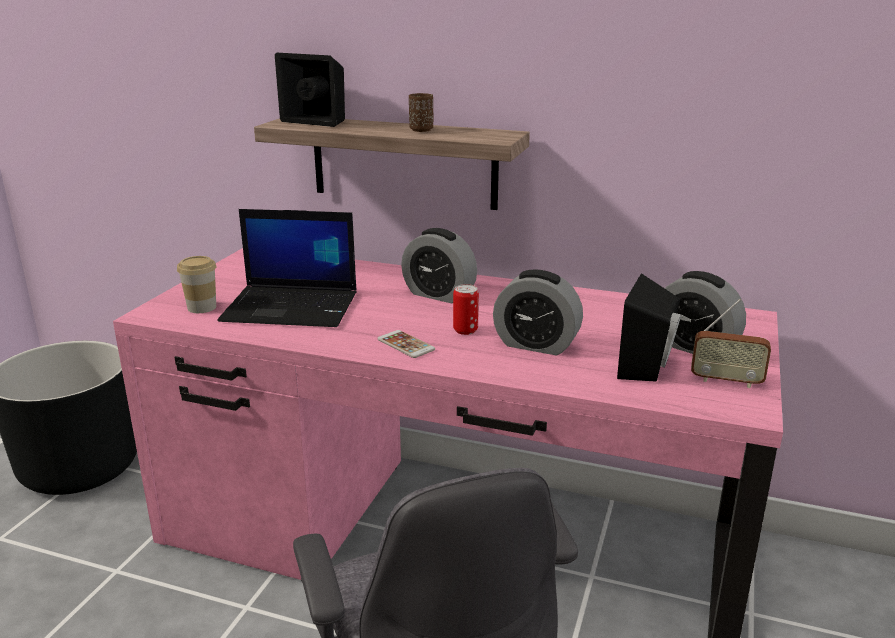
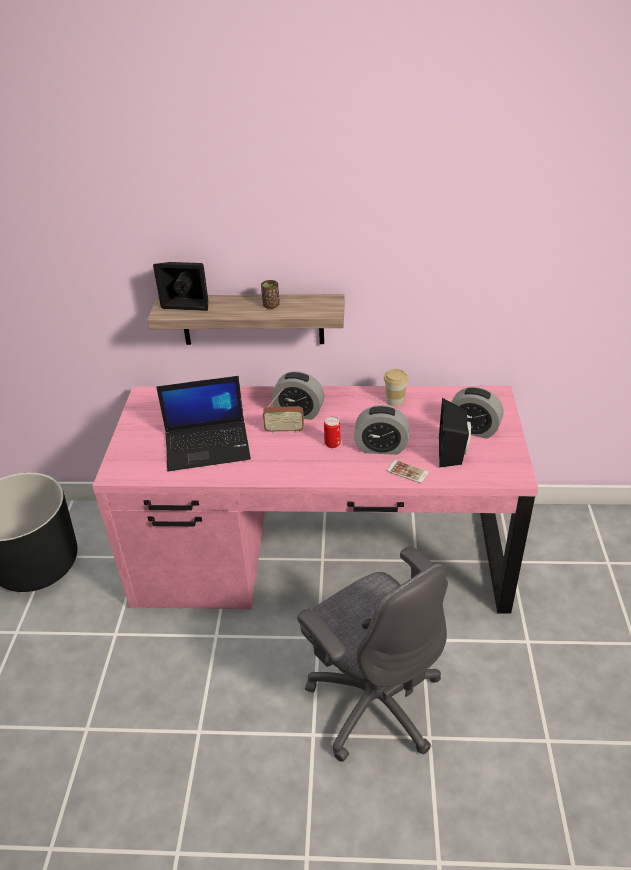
camera: 15 degrees left, 15 degrees up
cup [177,256,216,313] -> cup moved to [384,369,408,406]
phone [377,330,435,358] -> phone moved to [387,460,429,483]
radio [691,299,771,388] -> radio moved to [263,389,304,434]

